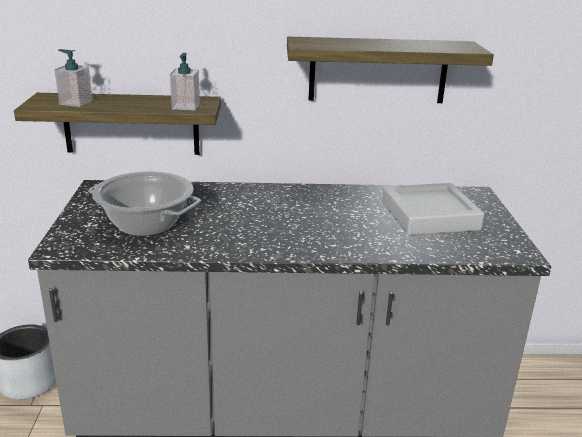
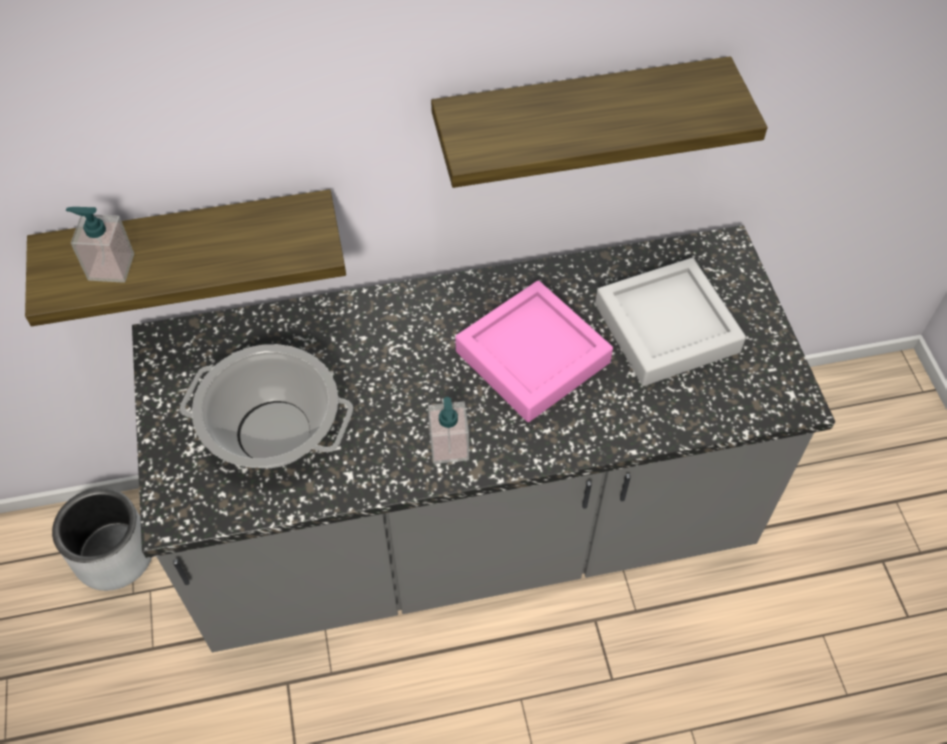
camera: 10 degrees left, 30 degrees up
soap dispenser [170,53,200,110] -> soap dispenser moved to [428,397,469,464]
none -> pink tray [455,280,613,422]

